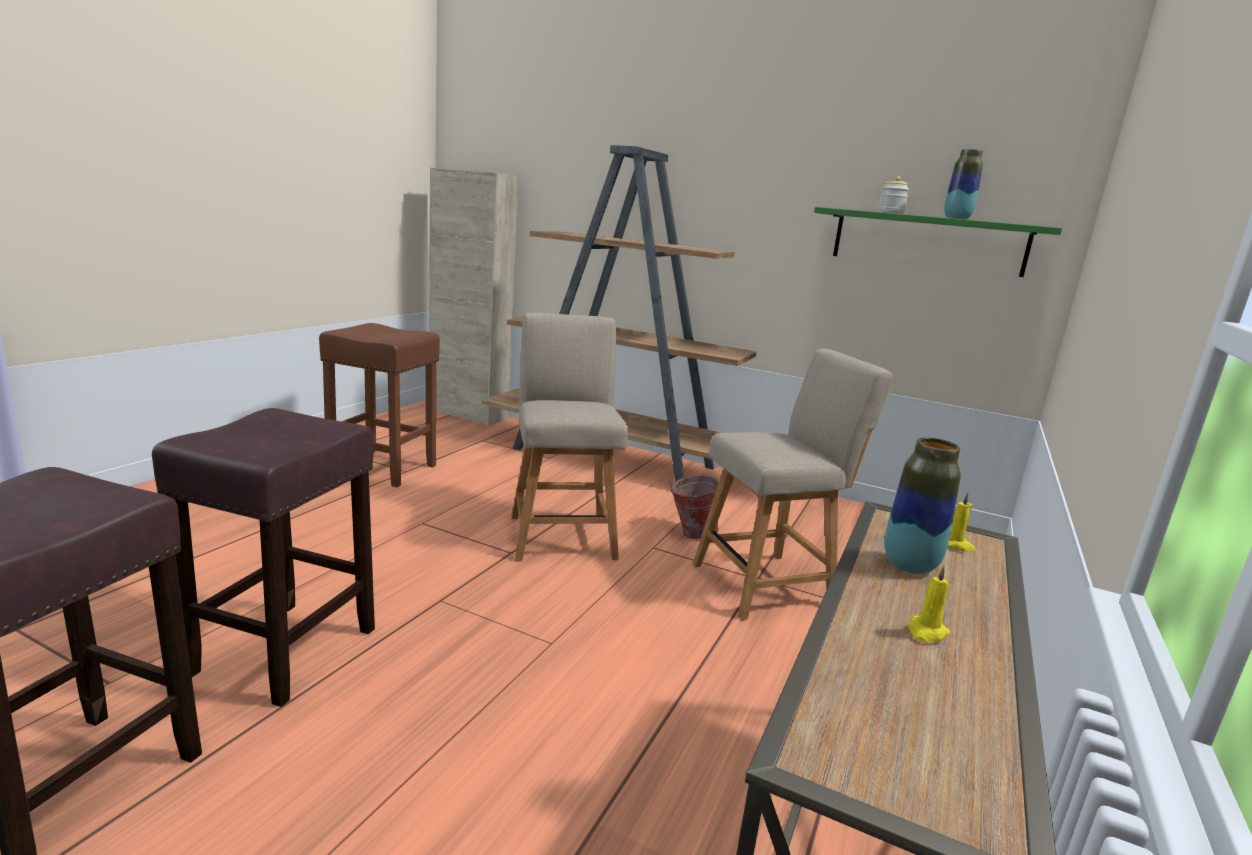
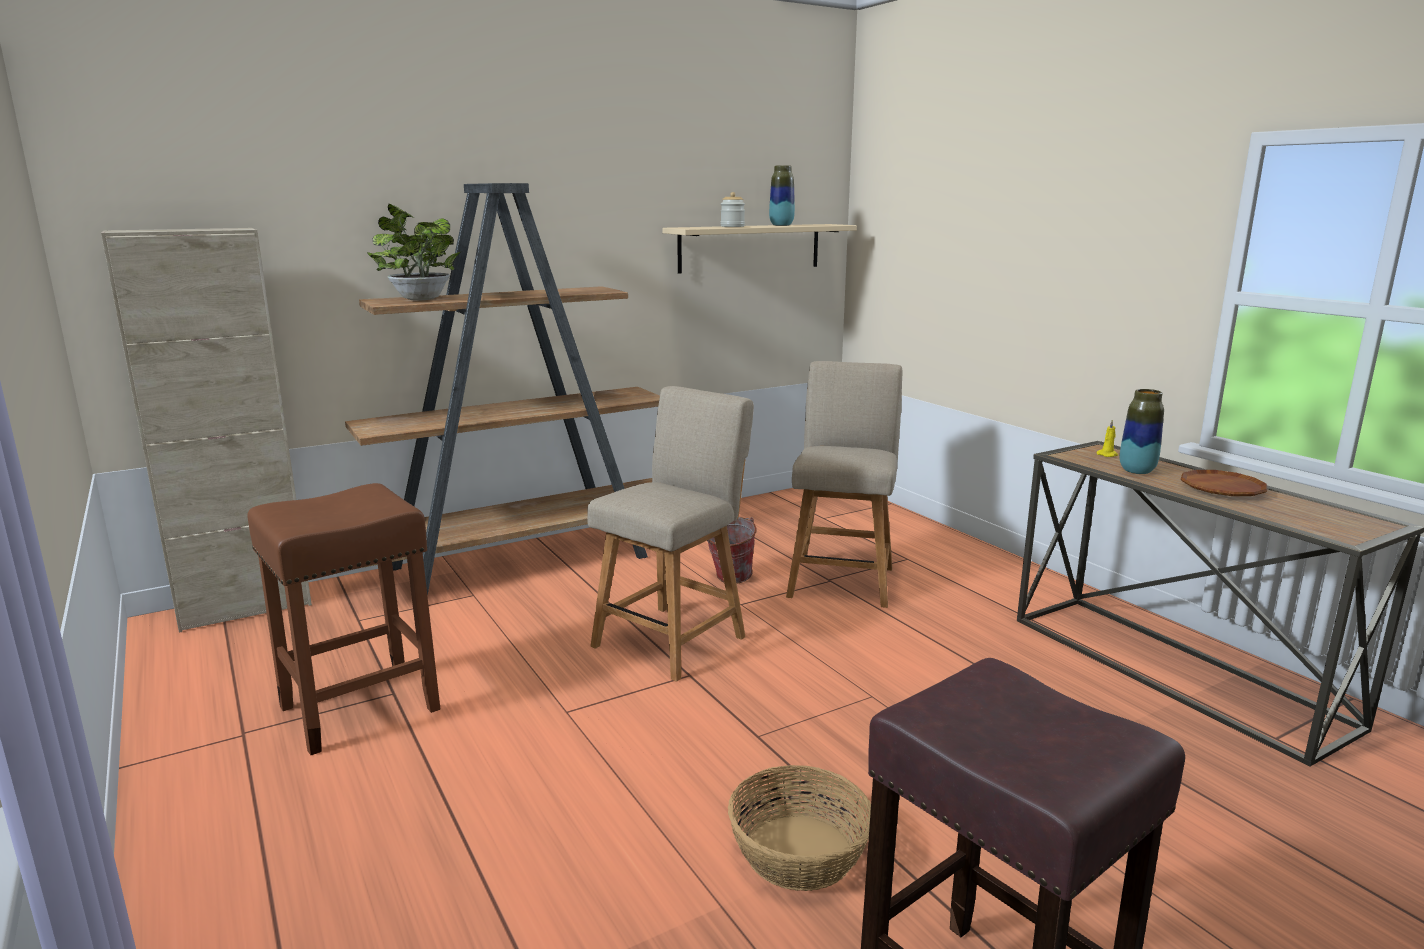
camera: 55 degrees left, 0 degrees up
brown stool [152,408,375,707] -> basket [728,765,871,891]
beige chair [511,313,628,561] -> beige chair turned 105 degrees clockwise [587,386,754,682]
green shelf [814,207,1062,277] -> beige shelf [662,224,857,274]
yellow candle [908,566,950,643] -> brown plate [1181,470,1267,496]
none -> potted plant [367,204,462,300]

